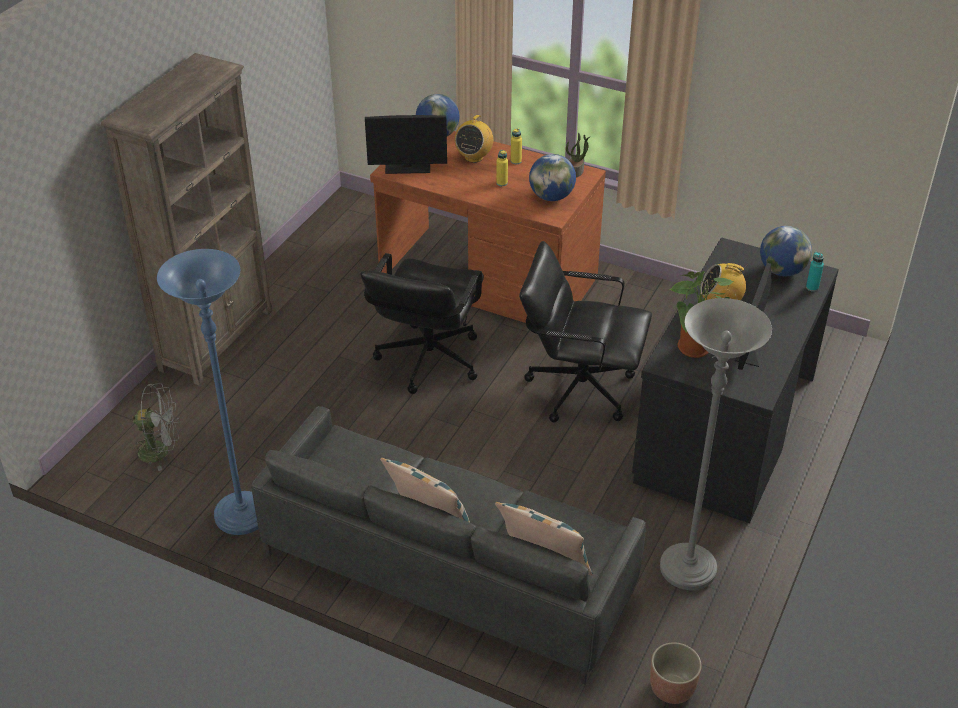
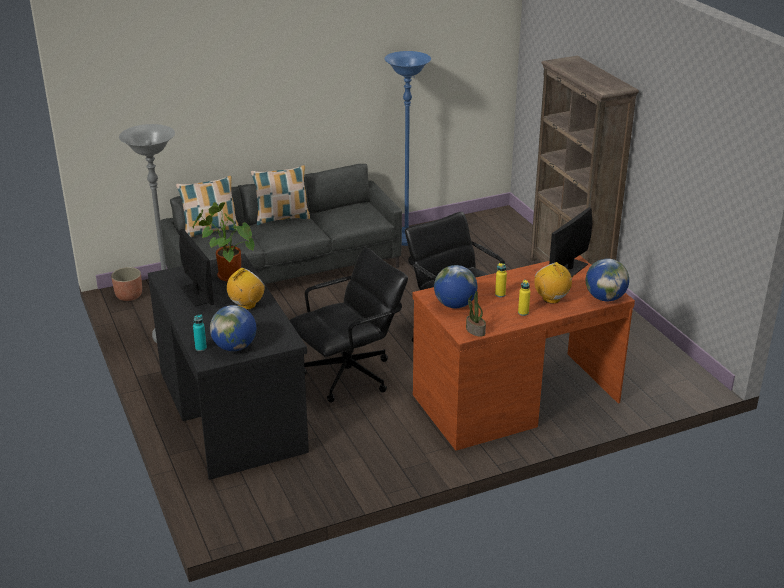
camera: 130 degrees right, 10 degrees down
grey fan [130,383,180,471] -> none

